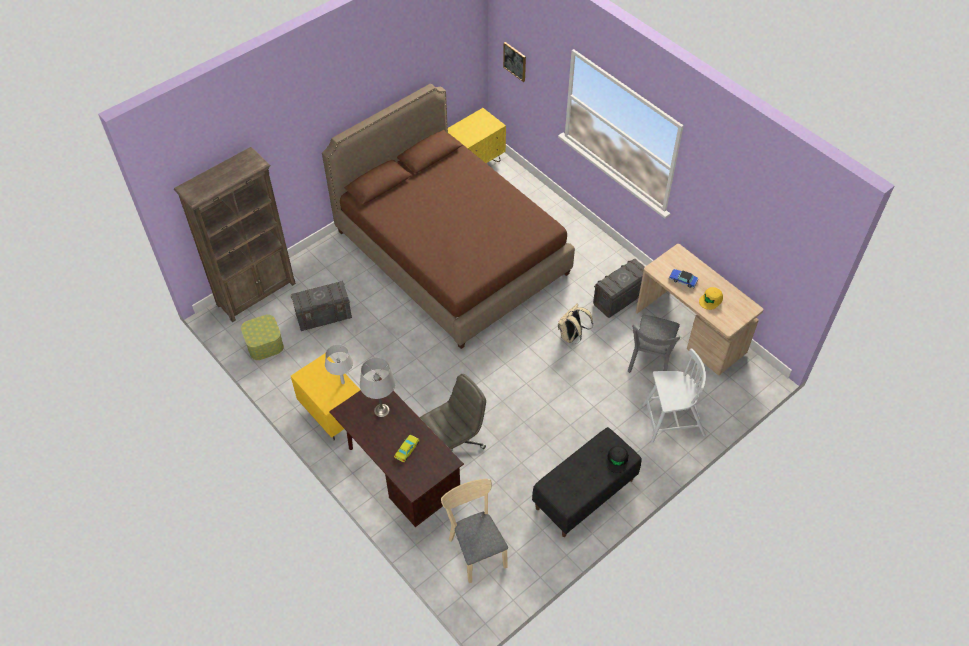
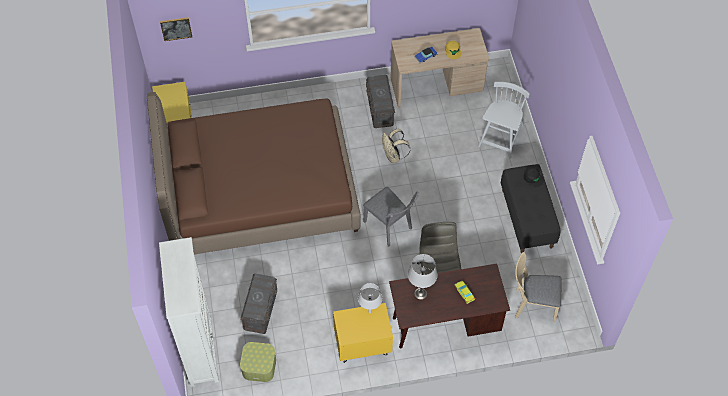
camera: 60 degrees left, 5 degrees up
brown bookcase [174,147,296,322] -> white bookcase [159,237,219,387]
grey chair [628,315,680,373] -> grey chair moved to [363,187,419,247]

